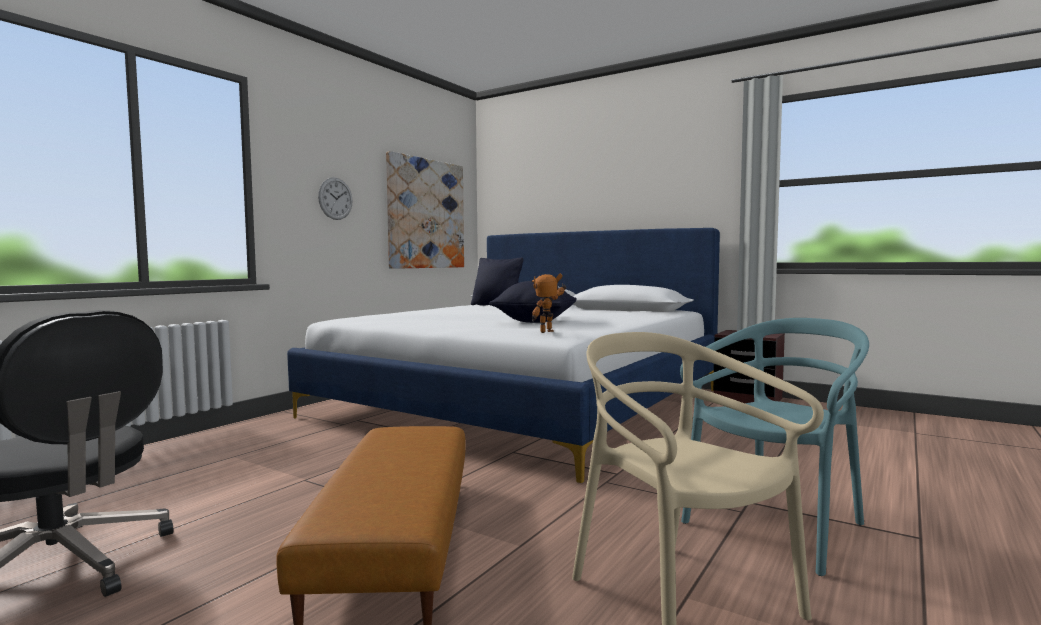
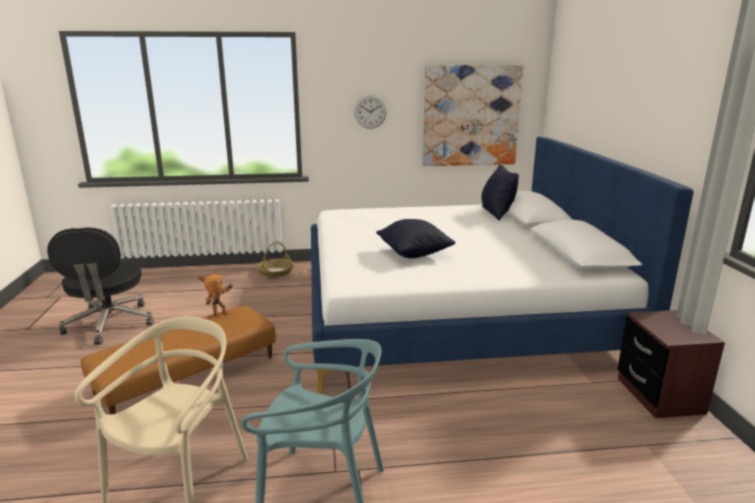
camera: 50 degrees right, 15 degrees up
toy robot [531,273,566,333] -> toy robot moved to [197,274,232,315]
none -> basket [257,242,294,277]

